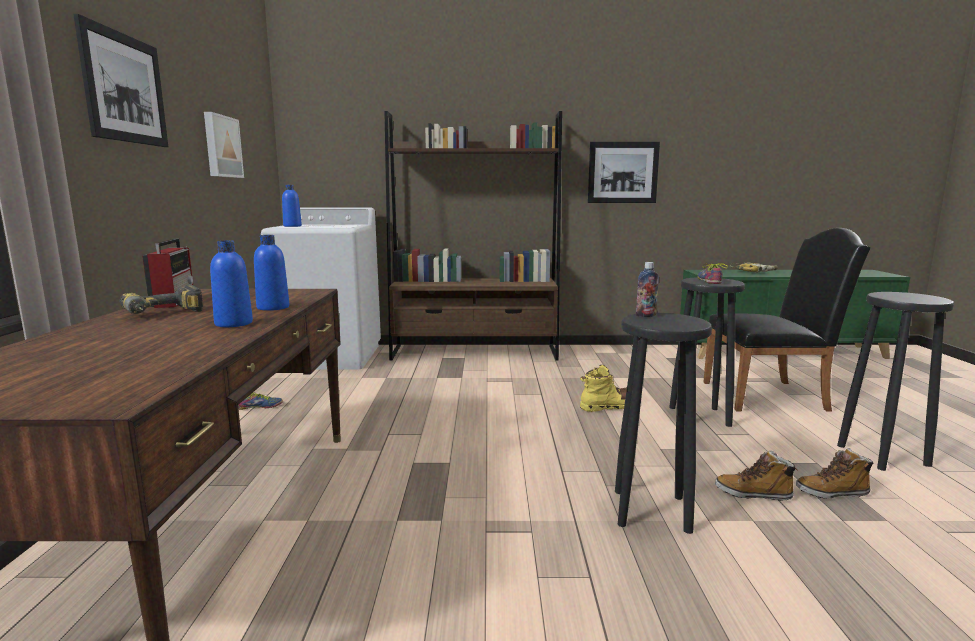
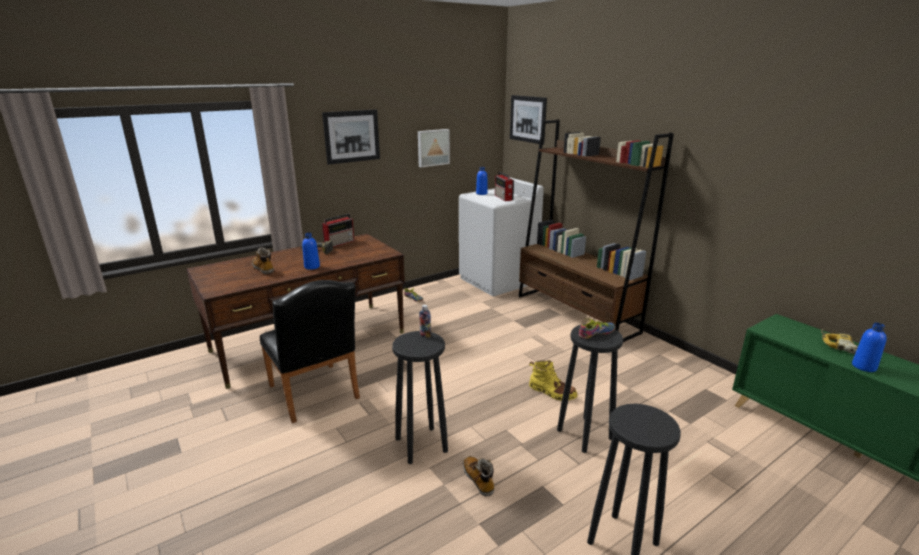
camera: 55 degrees right, 10 degrees up
blue bottle [254,235,289,311] -> blue bottle moved to [852,322,887,372]
picture [588,142,660,203] -> picture moved to [510,95,547,145]
black chair [703,228,870,412] -> black chair moved to [260,280,360,423]
boot [796,448,873,499] -> boot moved to [252,247,274,274]
none -> radio [495,171,514,201]

